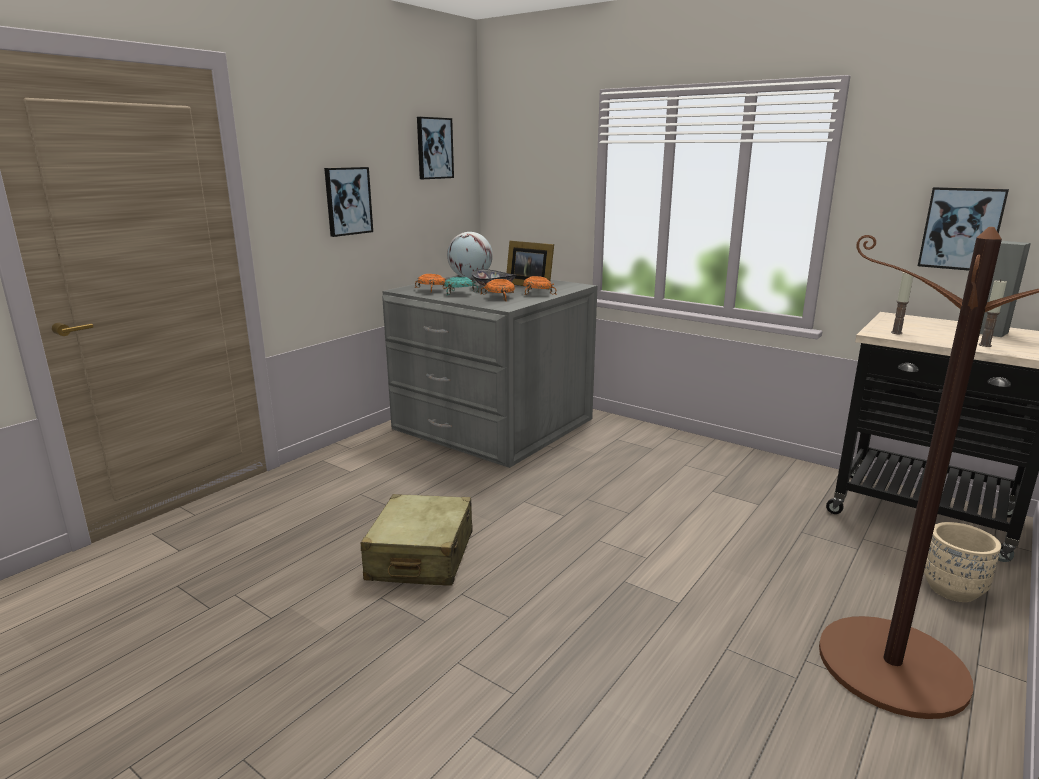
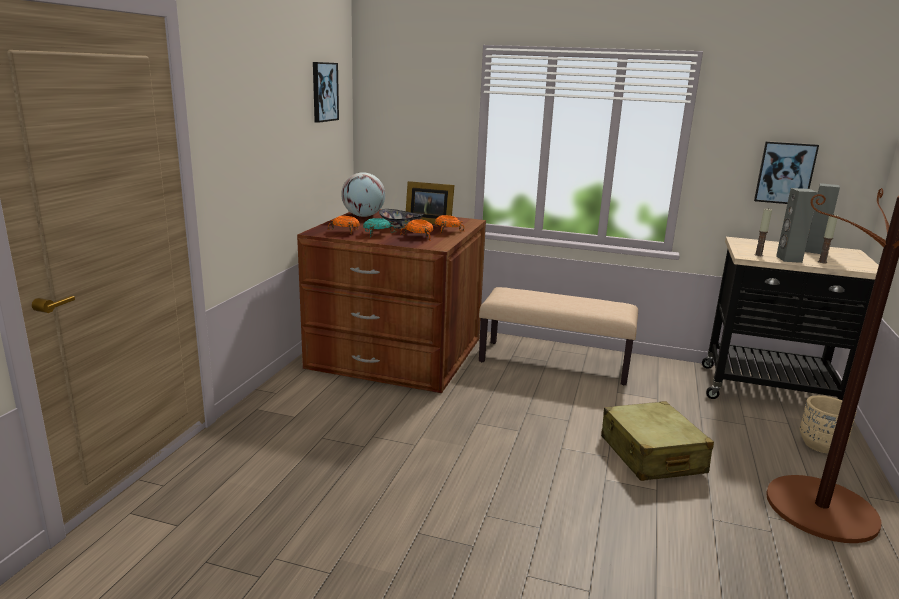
camera: 20 degrees left, 0 degrees up
picture [324,167,373,237] -> none
beige suitcase [360,494,473,586] -> beige suitcase moved to [601,401,714,481]
grey dresser [382,275,597,468] -> brown dresser [297,209,486,393]
none -> beige bench [479,287,638,385]
none -> grey speaker [776,188,818,263]

